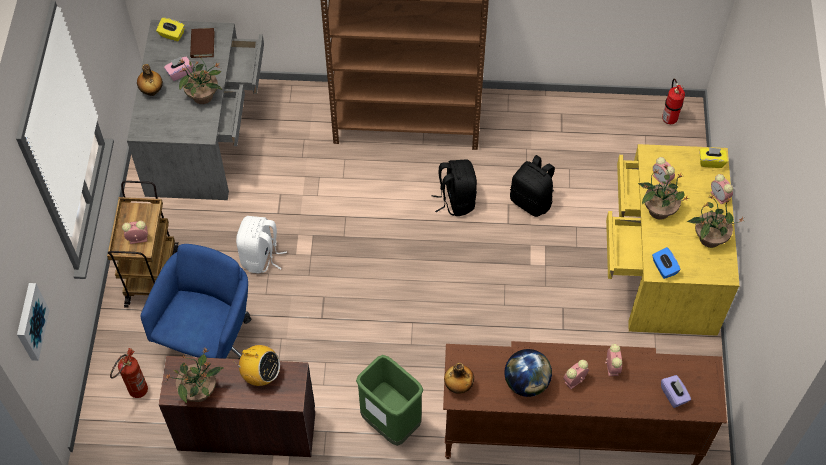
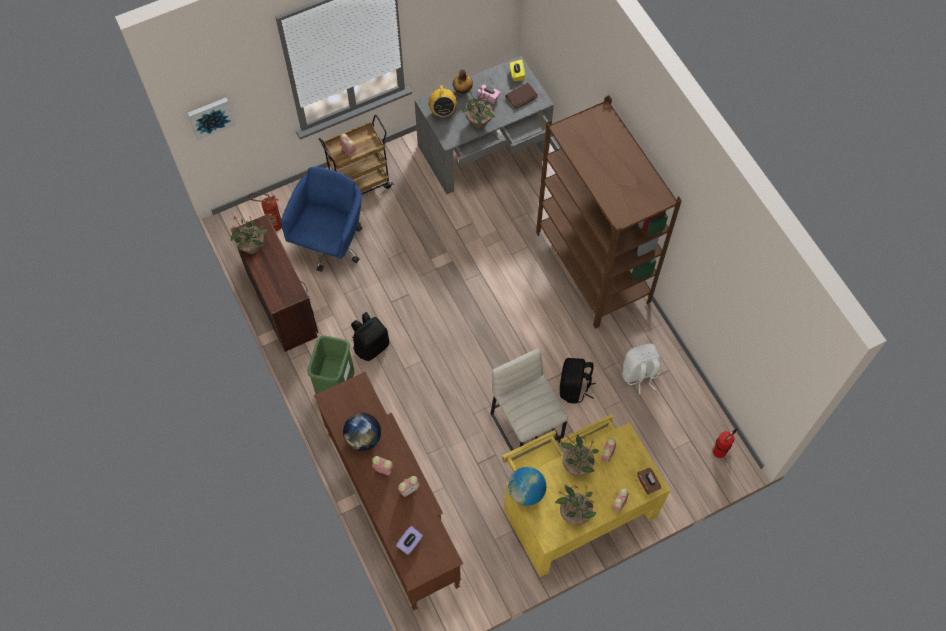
camera: 60 degrees right, 5 degrees up
blue office chair [141,244,251,359] -> blue office chair turned 60 degrees counterclockwise [281,167,362,272]
white backpack [236,216,287,273] -> white backpack moved to [622,343,661,394]
radio [237,345,280,386] -> radio moved to [429,85,457,117]
black backpack [431,159,477,216] -> black backpack moved to [351,312,389,361]
bottle [444,363,474,394] -> none
blue tissue box [652,247,681,279] -> globe [508,467,546,506]
yellow tissue box [700,147,728,168] -> brown tissue box [638,468,661,494]
none -> beige stool [490,349,568,451]

